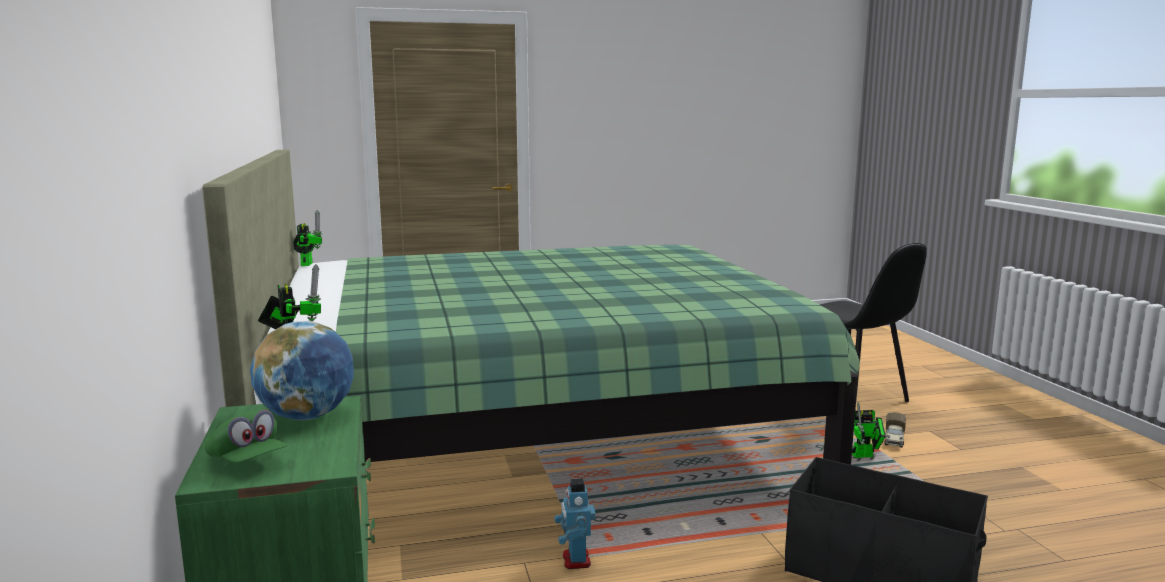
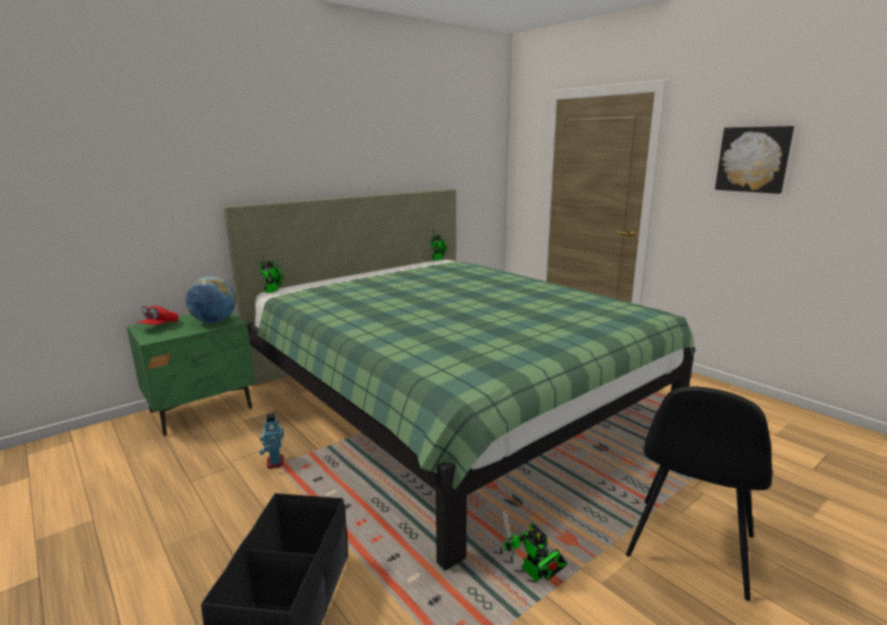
camera: 65 degrees right, 5 degrees up
green cap [205,410,287,463] -> red cap [137,306,179,325]
toy robot [554,478,596,569] -> toy robot turned 75 degrees counterclockwise [259,413,284,469]
toy truck [884,412,906,448] -> none
none -> picture [715,126,794,194]

